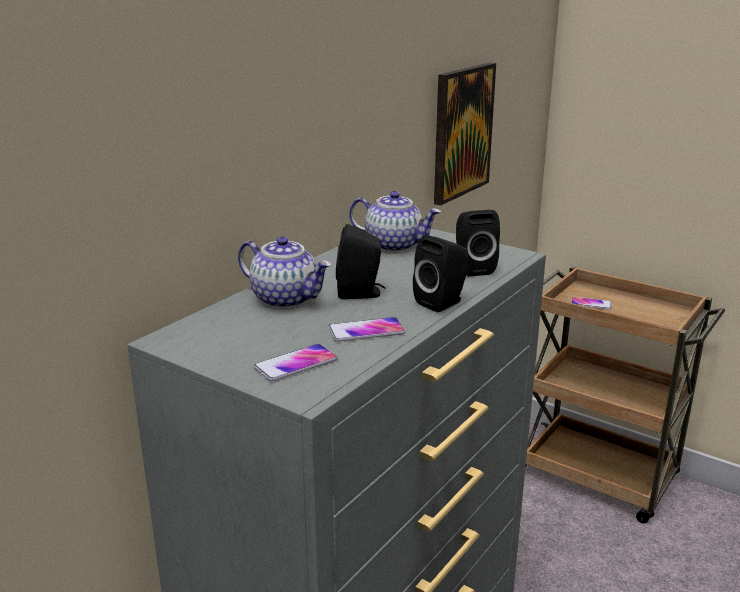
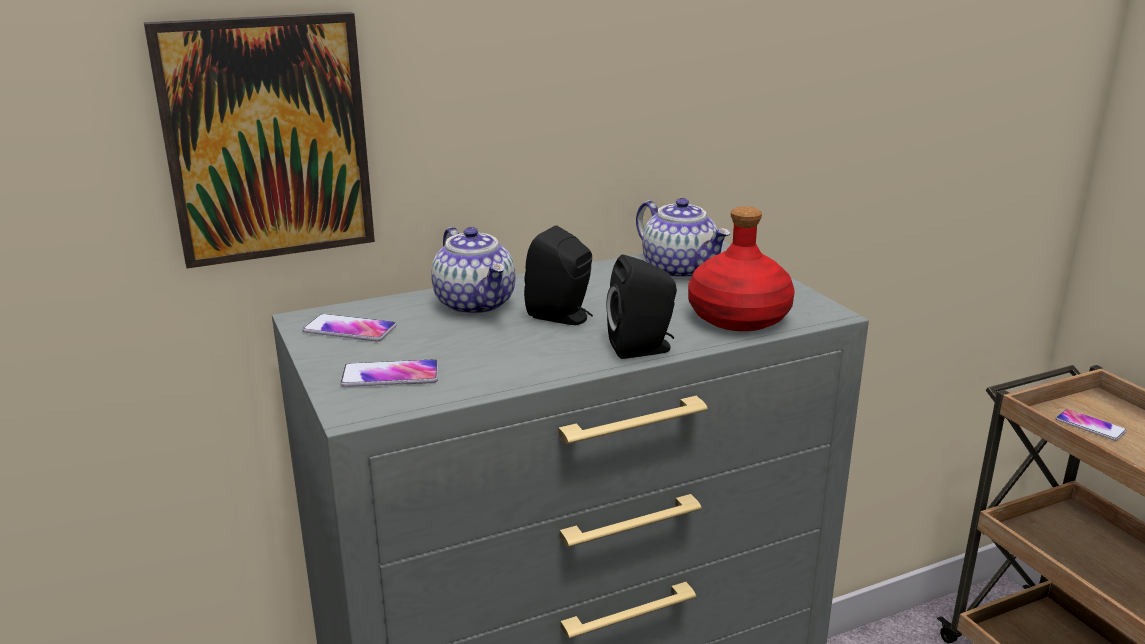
camera: 30 degrees right, 0 degrees up
phone [328,317,405,342] -> phone moved to [302,314,396,342]
picture [434,63,496,206] -> picture moved to [144,12,375,268]
black speaker [456,210,500,277] -> red bottle [688,206,795,331]

